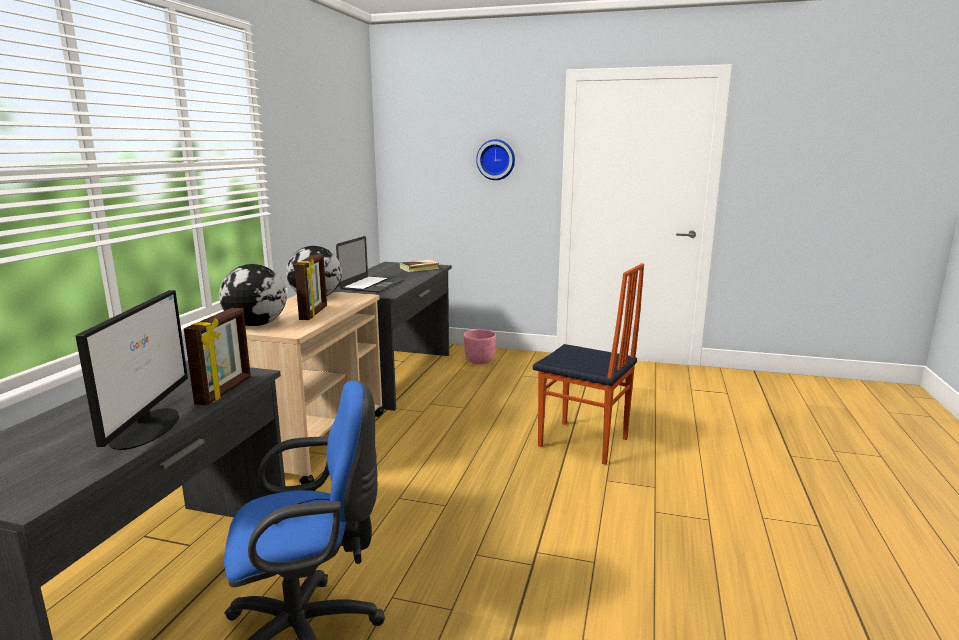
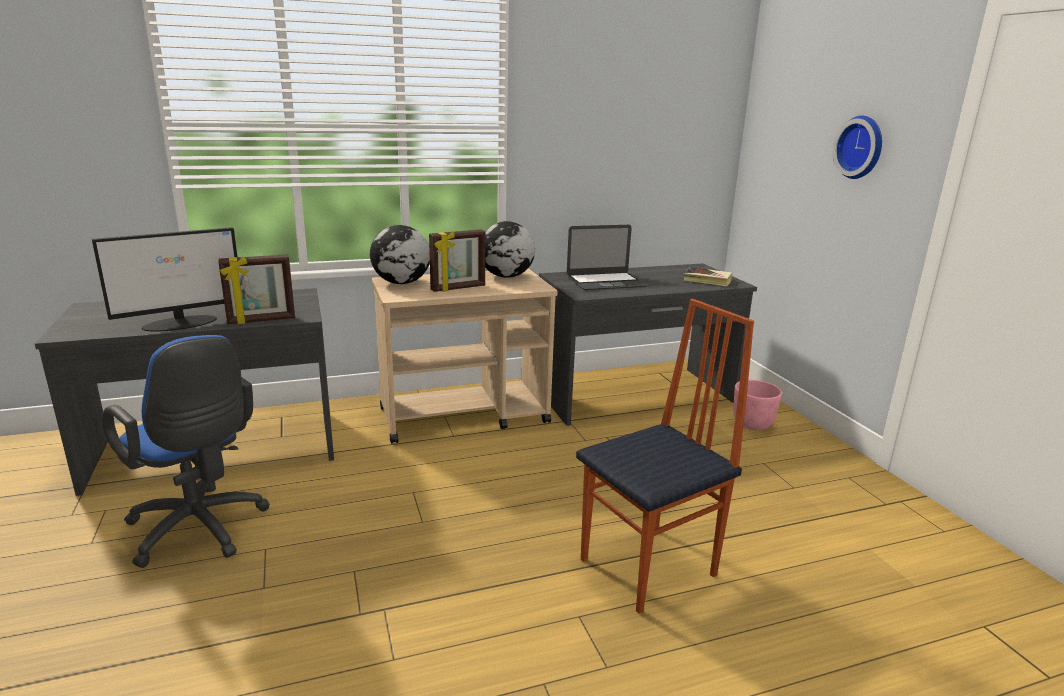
camera: 55 degrees right, 5 degrees up
chair [533,263,644,465] -> chair turned 120 degrees counterclockwise [576,299,754,614]

